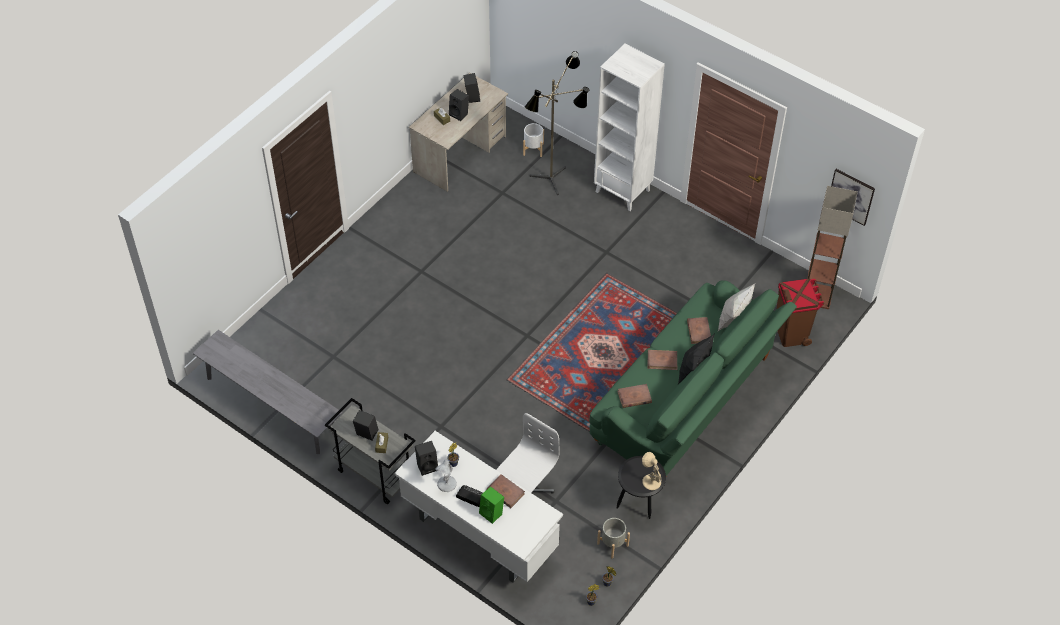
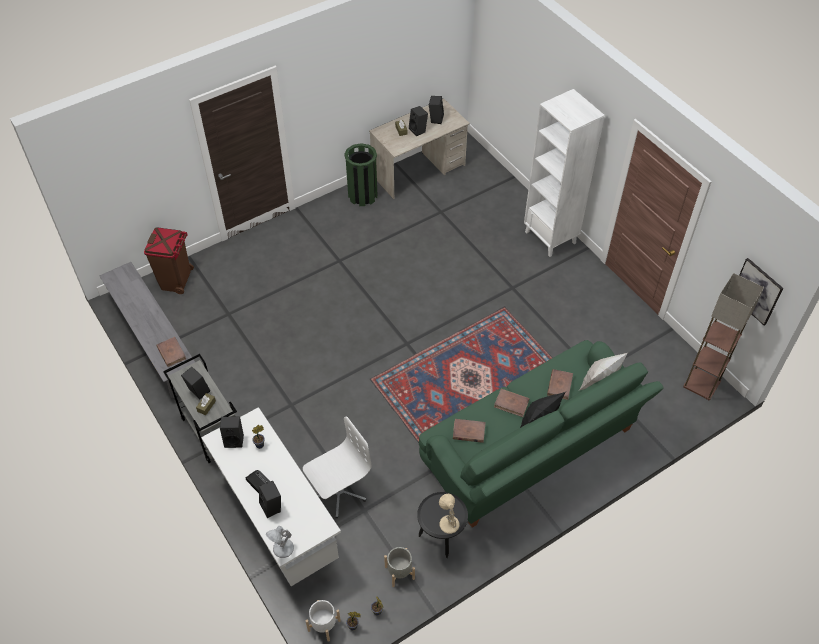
camera: 20 degrees right, 0 degrees up
white table lamp [435,459,457,492] -> white table lamp moved to [266,526,294,558]
green speaker [479,487,504,524] -> black speaker [259,481,281,518]
brown book [486,474,525,508] -> brown book moved to [156,337,186,367]
white planter [523,123,544,157] -> white planter moved to [306,600,341,642]
floor lamp [525,51,589,195] -> none
brown trash can [776,279,824,347] -> brown trash can moved to [144,227,194,294]
none -> green trash can [344,143,377,206]

